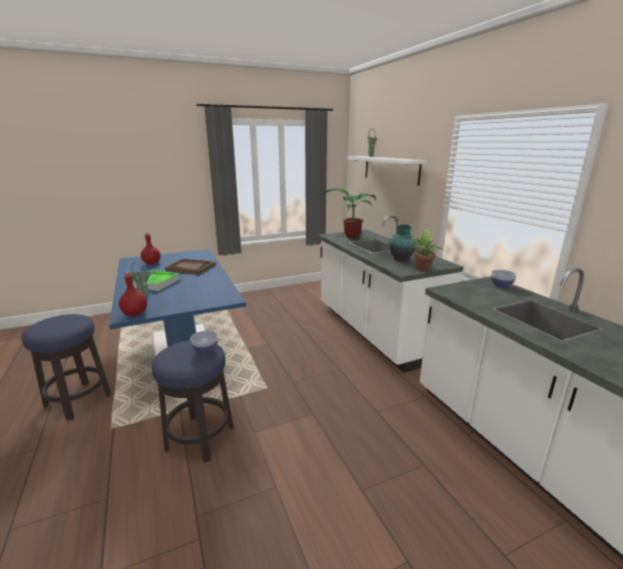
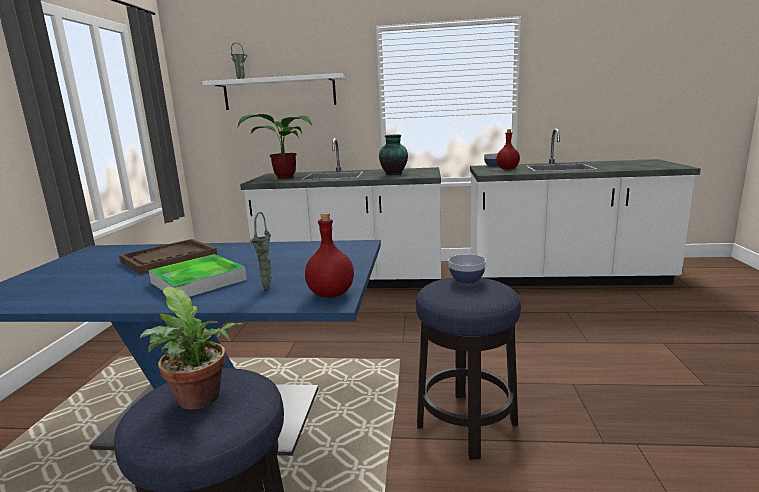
camera: 60 degrees left, 5 degrees down
red bottle [141,233,161,264] -> red bottle moved to [496,129,520,169]
potted plant [409,230,443,271] -> potted plant moved to [140,287,244,409]

